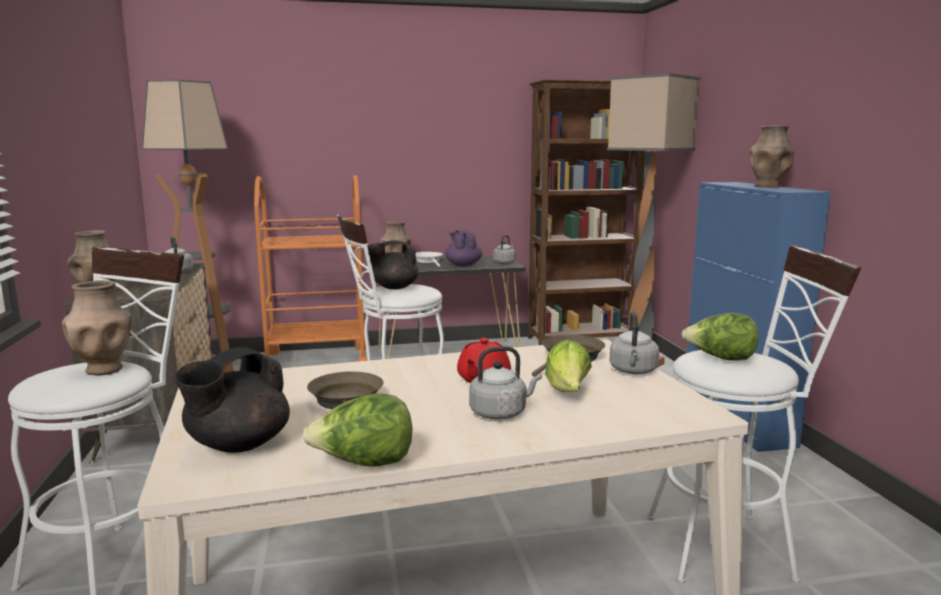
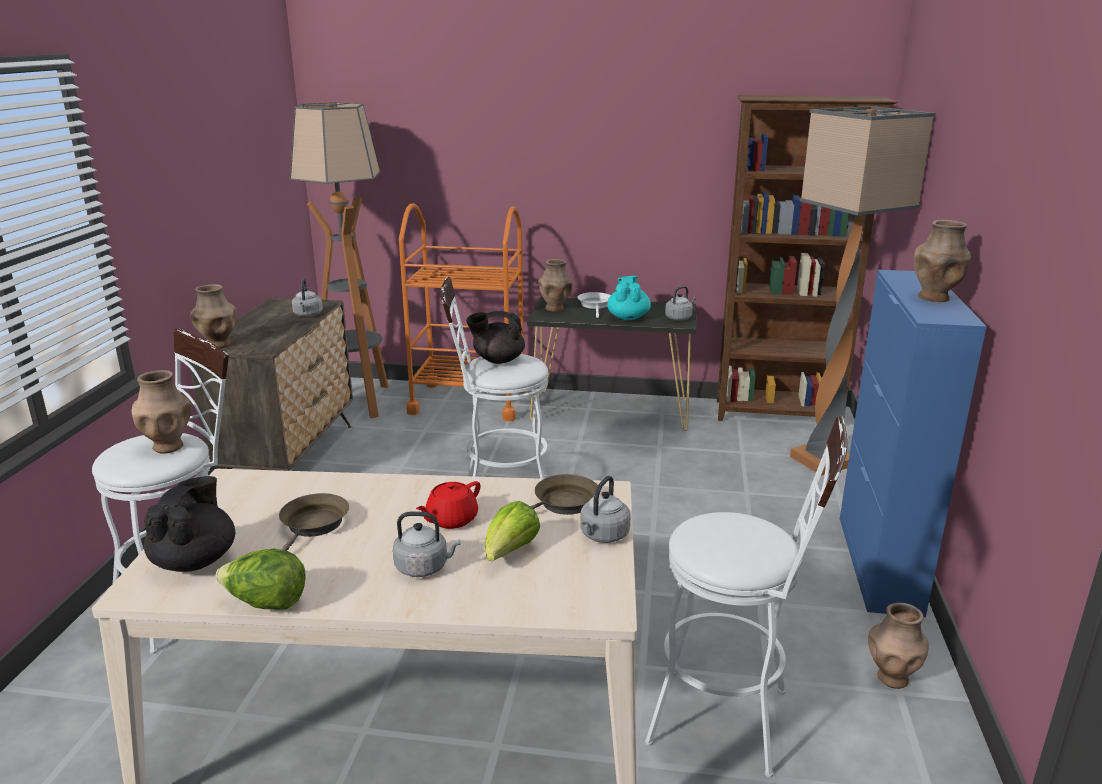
camera: 20 degrees right, 10 degrees up
black teapot [174,348,290,453] -> black teapot turned 135 degrees clockwise [144,476,235,572]
purple teapot [445,229,483,267] -> turquoise teapot [607,276,651,320]
lettuce [681,313,758,360] -> none
none -> brown vase [868,603,929,689]

